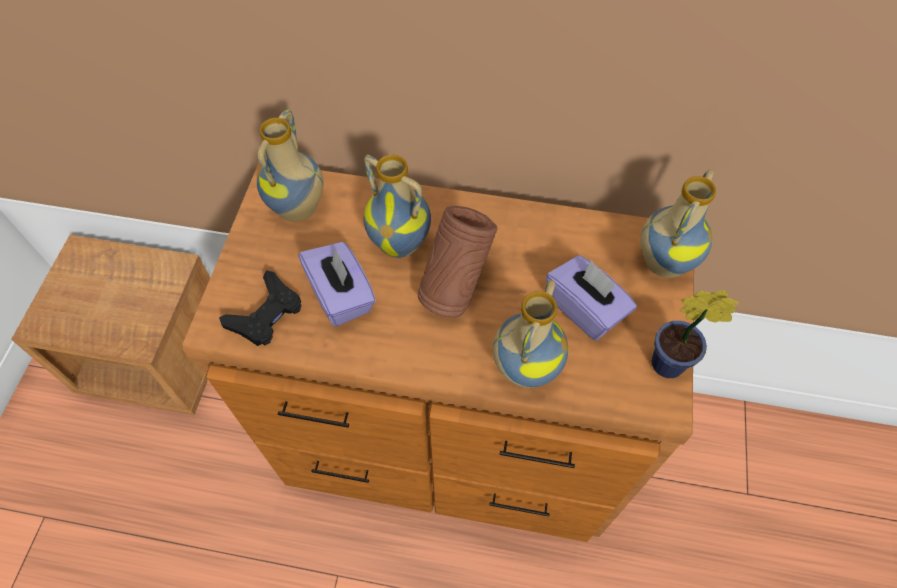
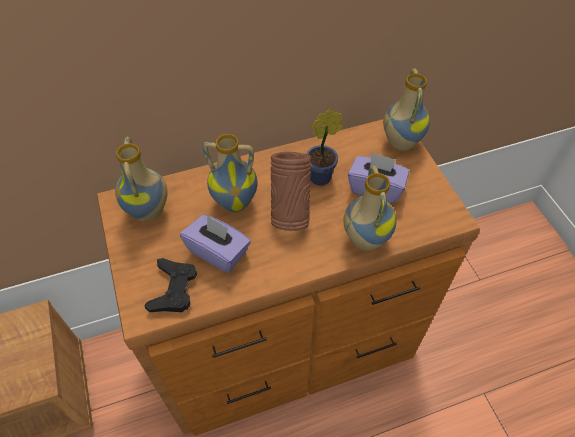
camera: 30 degrees left, 5 degrees down
potted plant [652,291,739,378] -> potted plant moved to [306,108,343,186]

